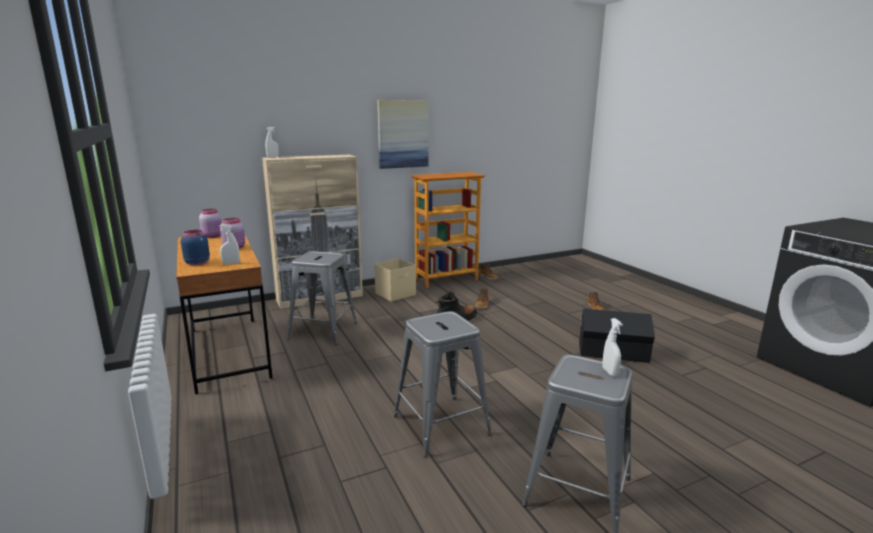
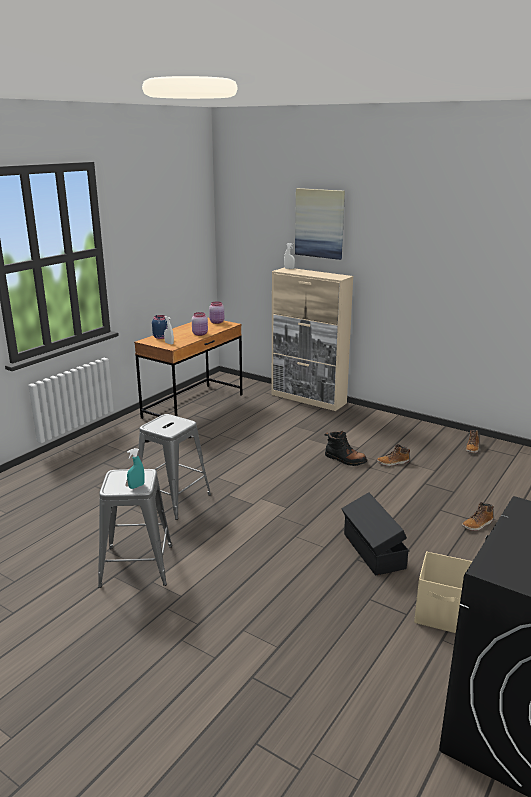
camera: 60 degrees right, 5 degrees up
grey stool [287,251,357,345] -> none
beige storage box [374,258,416,302] -> beige storage box moved to [414,551,473,633]
picture [377,100,428,169] -> picture moved to [295,188,345,260]
bookcase [410,172,485,288] -> none
white spray bottle [602,318,623,377] -> turquoise spray bottle [127,448,145,489]

